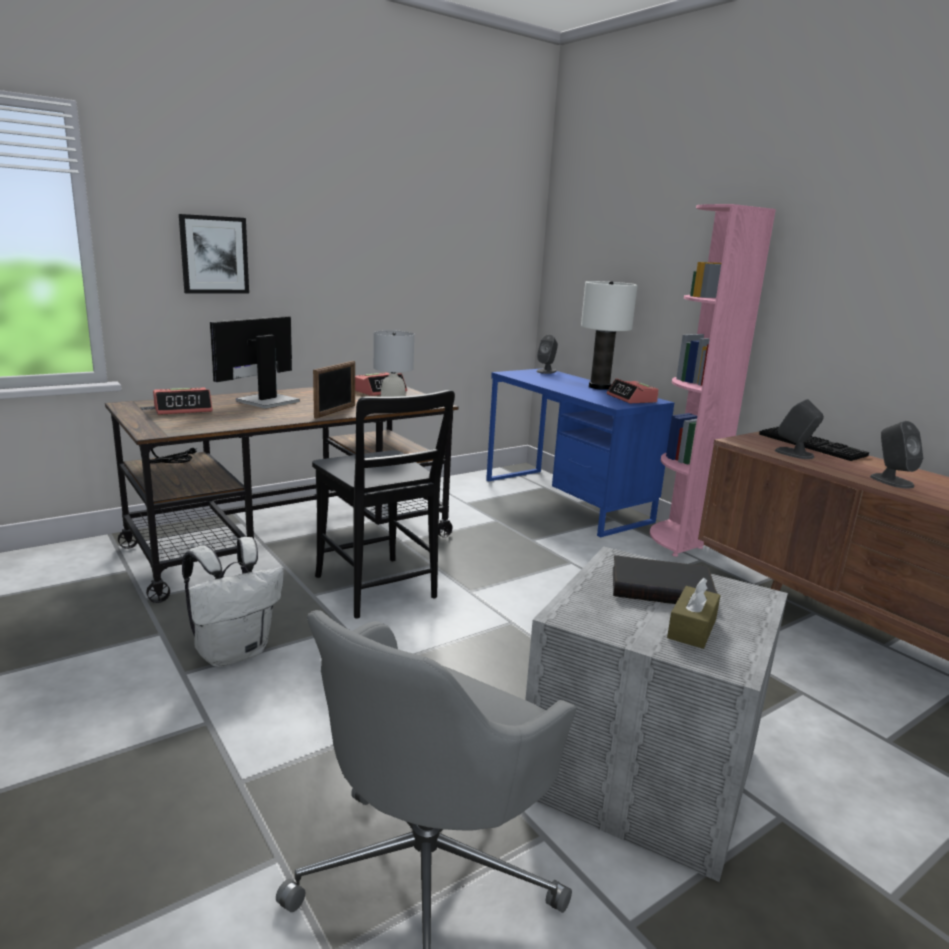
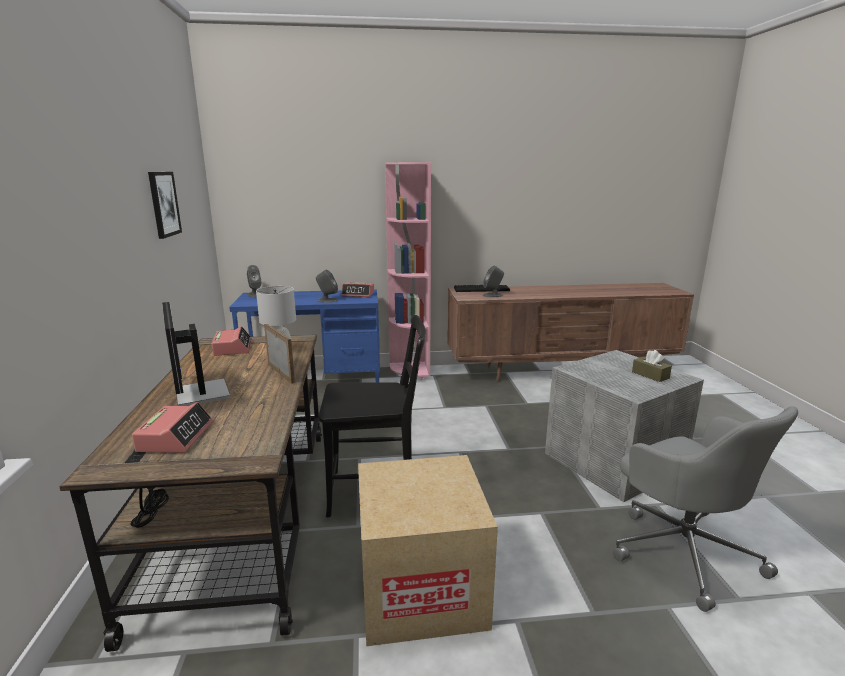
camera: 60 degrees left, 0 degrees up
picture [179,214,249,294] -> picture moved to [148,172,182,239]
white backpack [182,537,284,667] -> cardboard box [358,455,498,646]
white table lamp [581,281,638,390] -> none
black book [613,555,718,604] -> none
grey speaker [870,421,923,489] -> grey speaker moved to [316,270,339,303]

